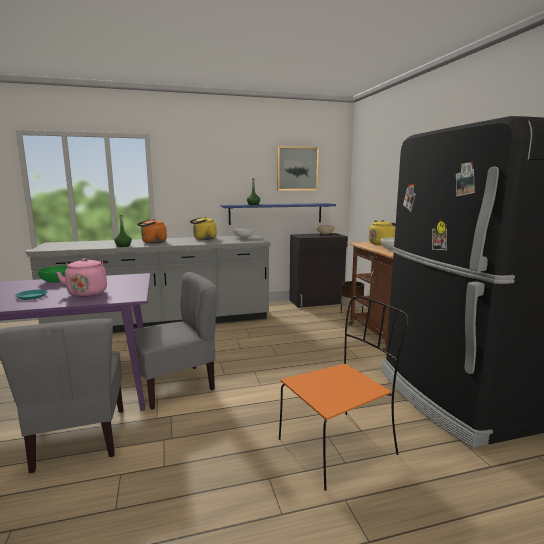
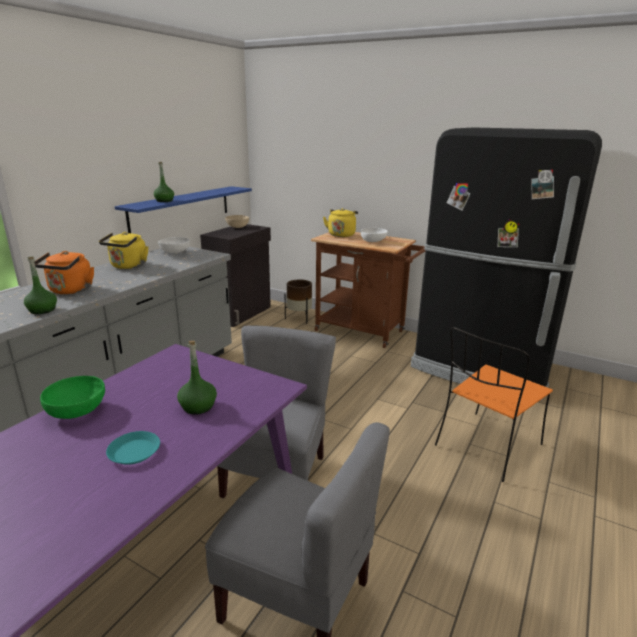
camera: 45 degrees left, 10 degrees up
pink kettle [56,258,108,297] -> green bottle [177,341,217,414]
picture [277,146,319,191] -> none
orange chair [279,296,409,491] -> orange chair turned 150 degrees counterclockwise [435,327,553,482]

